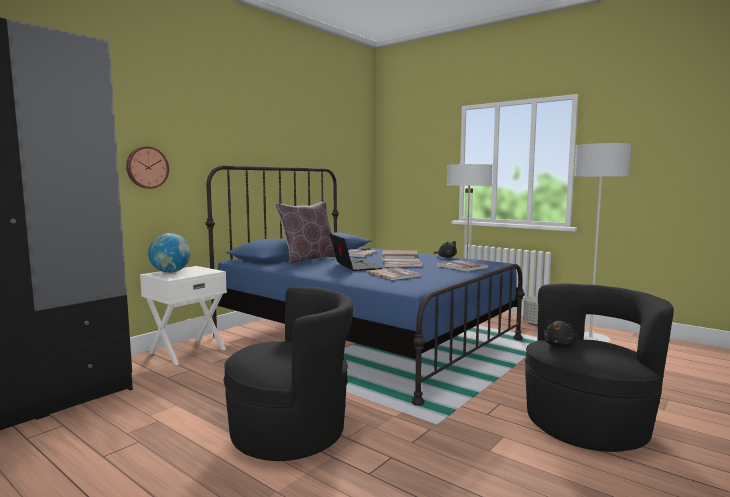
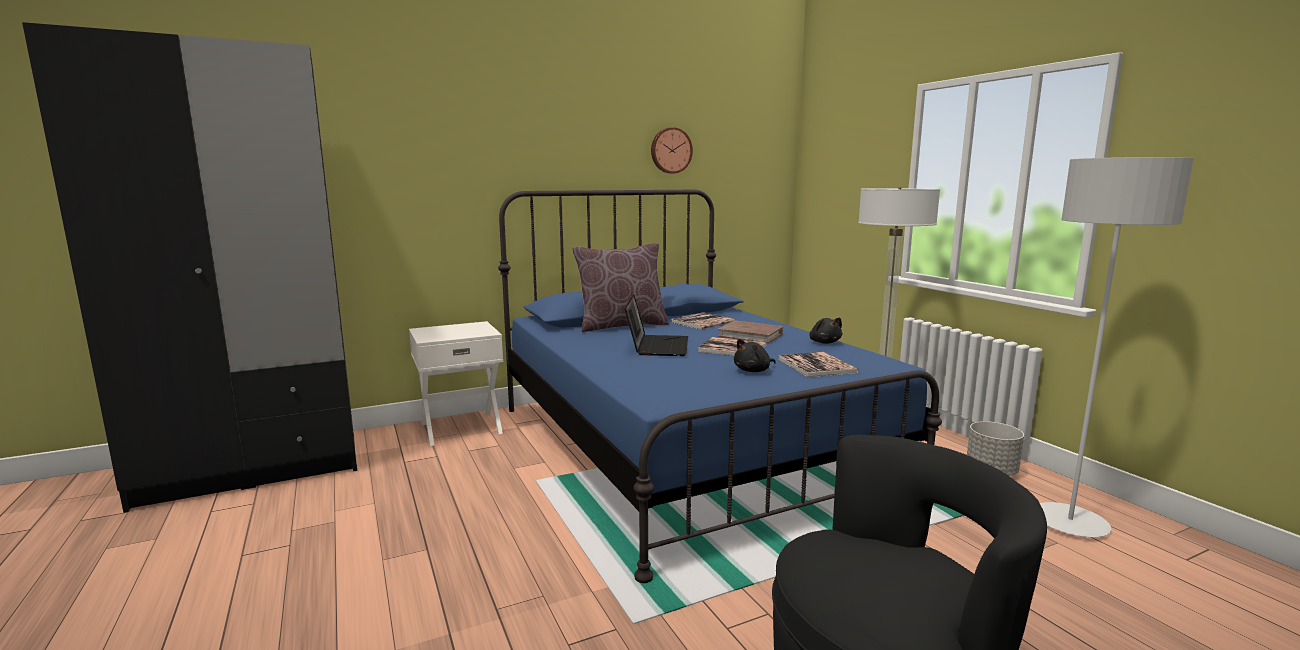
camera: 25 degrees right, 5 degrees up
wall clock [126,146,169,189] -> wall clock moved to [651,127,693,174]
globe [148,233,191,273] -> none
black armchair [224,286,353,461] -> none
book [367,267,421,281] -> none
black plush toy [543,319,578,347] -> black plush toy moved to [734,339,776,372]

